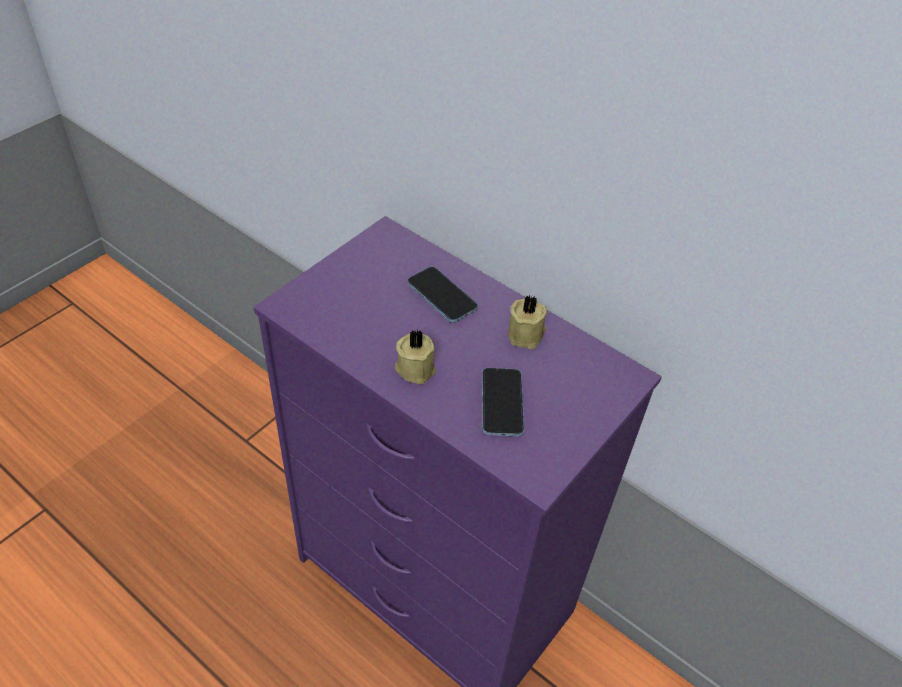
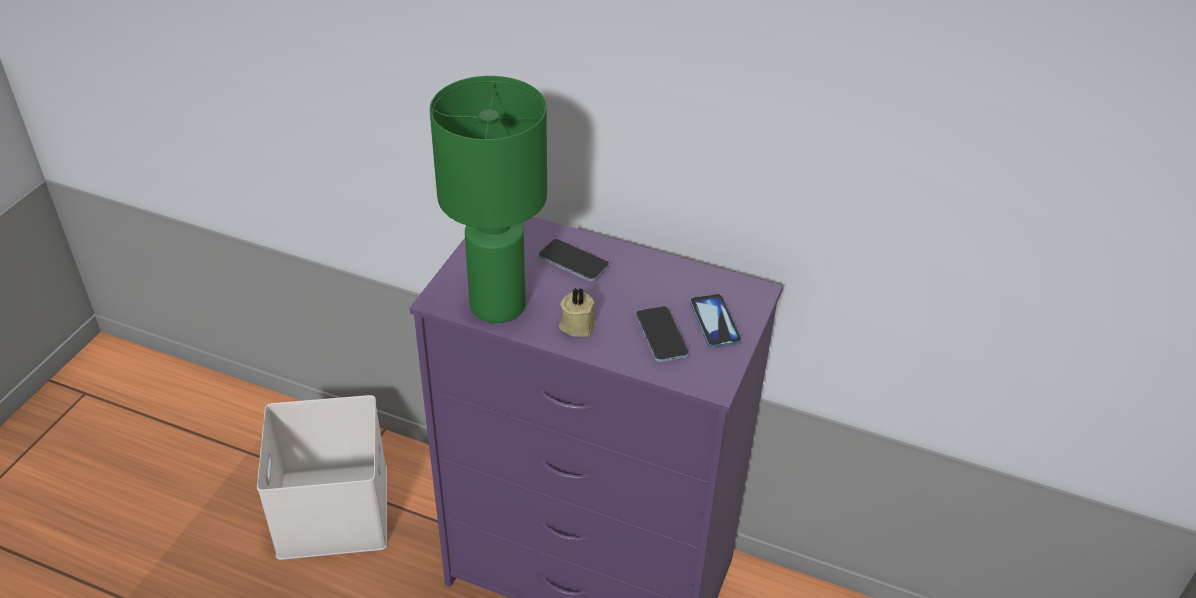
camera: 15 degrees left, 5 degrees down
beige candle [508,295,547,349] -> none
none -> white storage box [257,395,387,560]
none -> green table lamp [430,76,547,323]
none -> phone [690,294,742,348]

